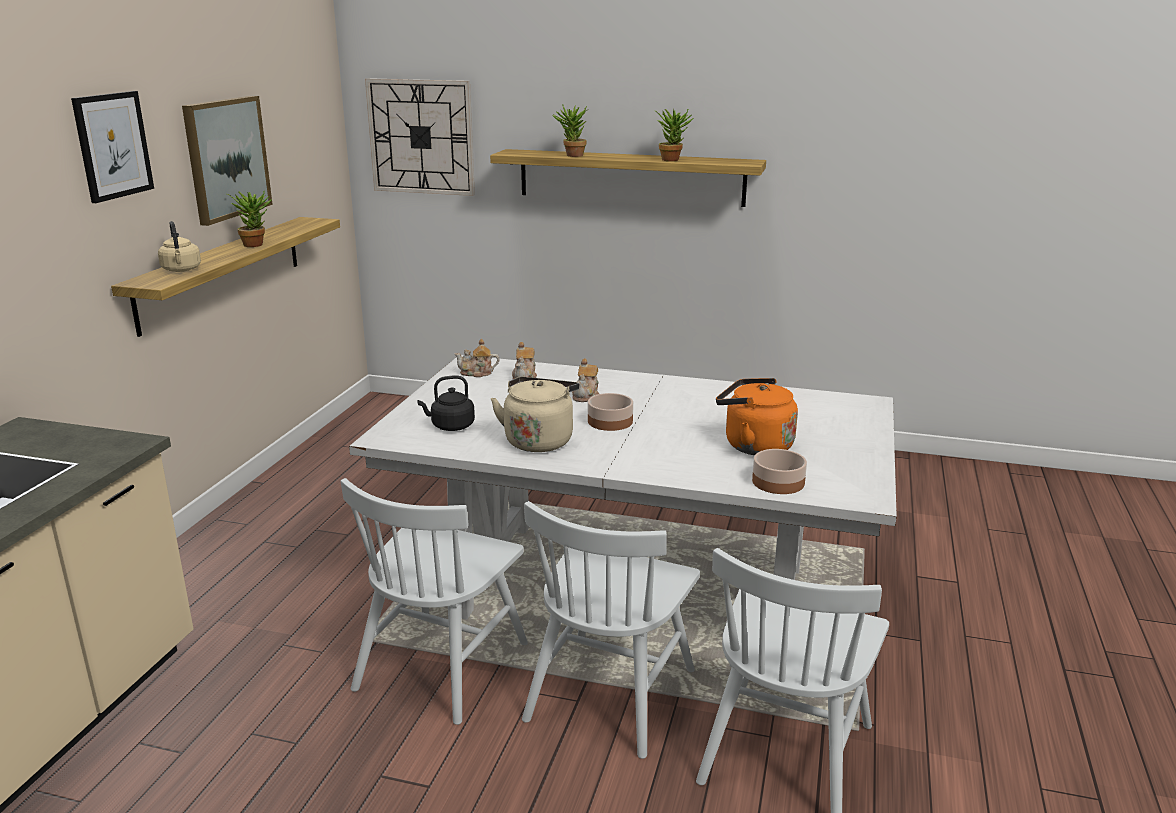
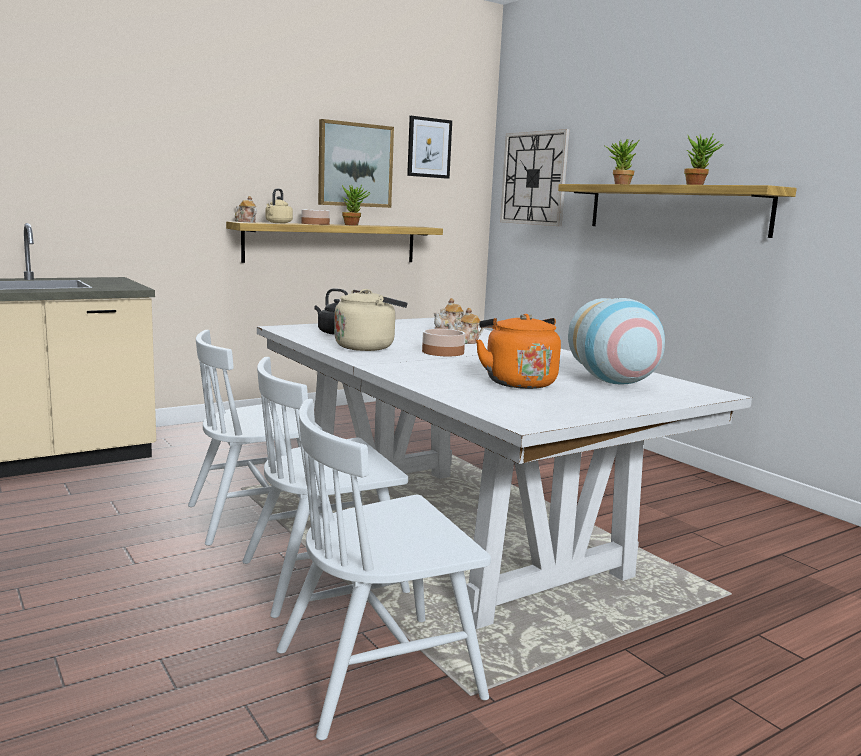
camera: 40 degrees right, 10 degrees down
picture [71,91,154,203] -> picture moved to [407,116,452,179]
teapot [454,339,499,377] -> teapot moved to [235,196,257,223]
bowl [752,449,807,494] -> bowl moved to [301,210,330,225]
none -> vase [568,298,665,384]

